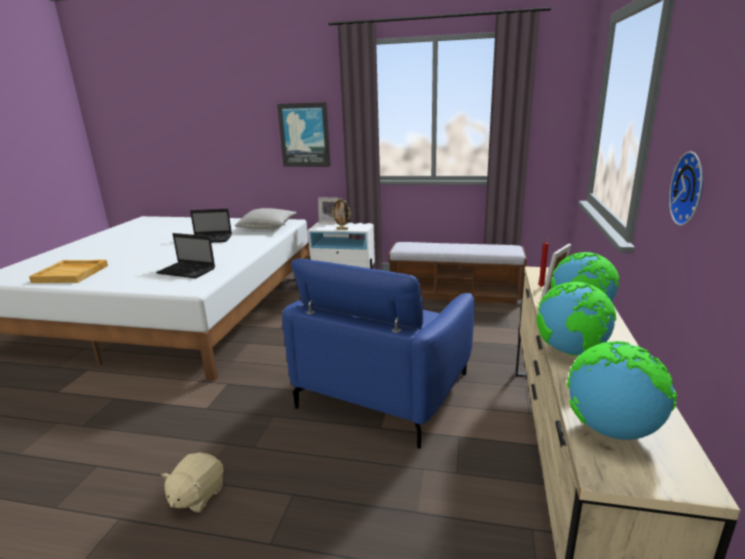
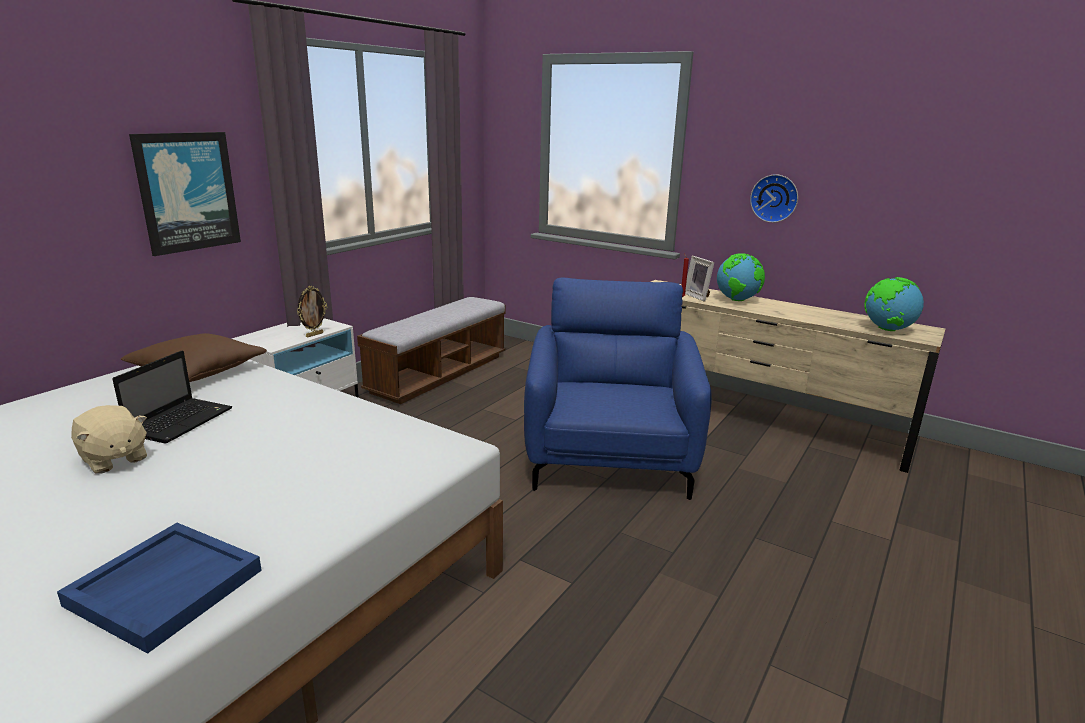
camera: 70 degrees left, 0 degrees up
beige tray [29,260,108,283] -> blue tray [57,523,262,654]
laptop [156,233,215,278] -> none
beige plush toy [161,452,224,513] -> beige plush toy moved to [71,405,147,474]
grey pillow [234,208,297,229] -> brown pillow [121,333,267,382]
blue armchair [282,259,474,449] -> blue armchair turned 135 degrees counterclockwise [524,277,712,500]
picture frame [318,197,338,224] -> none
globe [536,282,616,356] -> none

